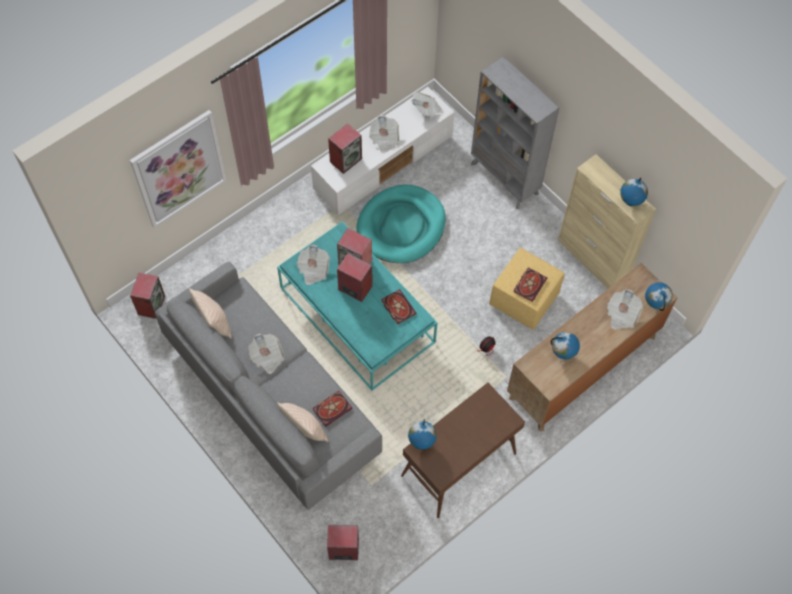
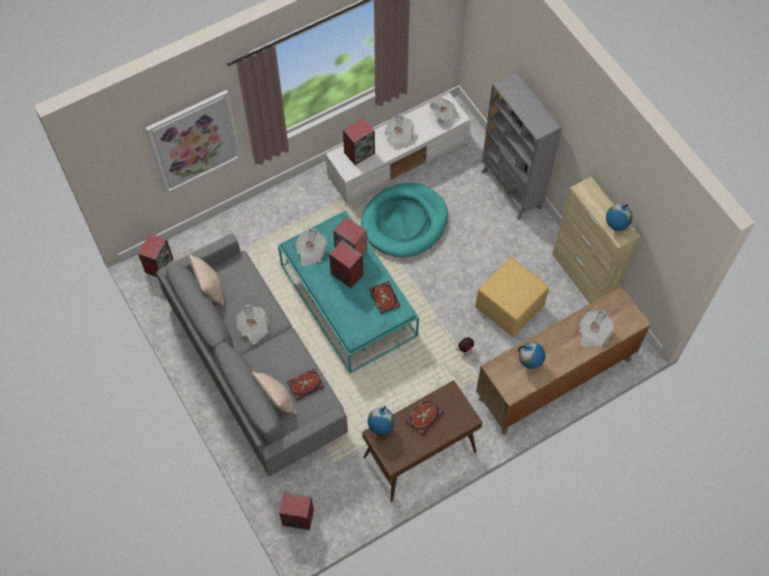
camera: 10 degrees right, 0 degrees up
book [513,268,547,302] -> book moved to [405,398,444,435]
globe [645,282,673,311] -> none

